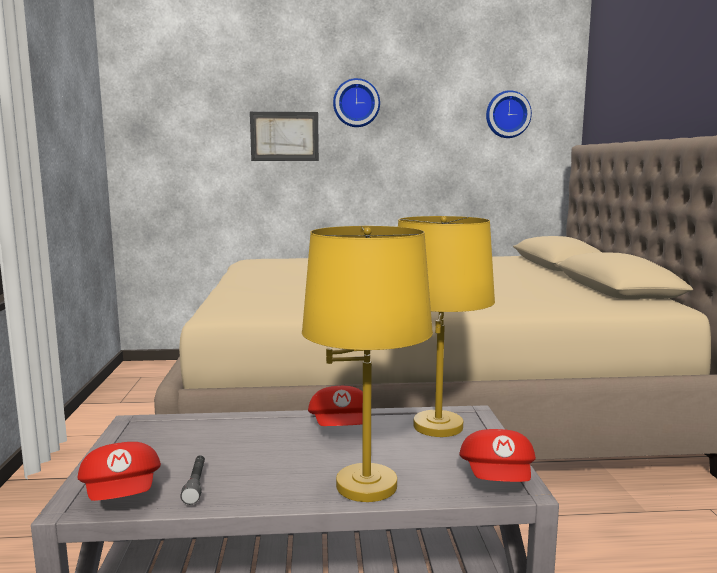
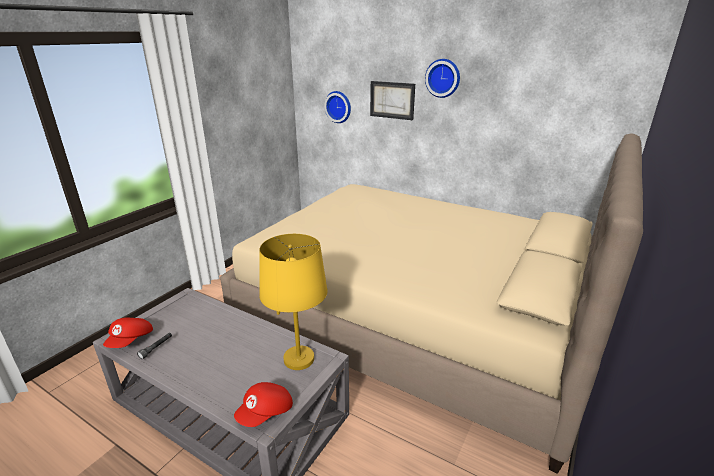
camera: 35 degrees right, 15 degrees up
yellow table lamp [302,226,433,502] -> none
red cap [308,386,363,426] -> none
wall clock [486,90,532,138] -> wall clock moved to [324,91,351,123]

